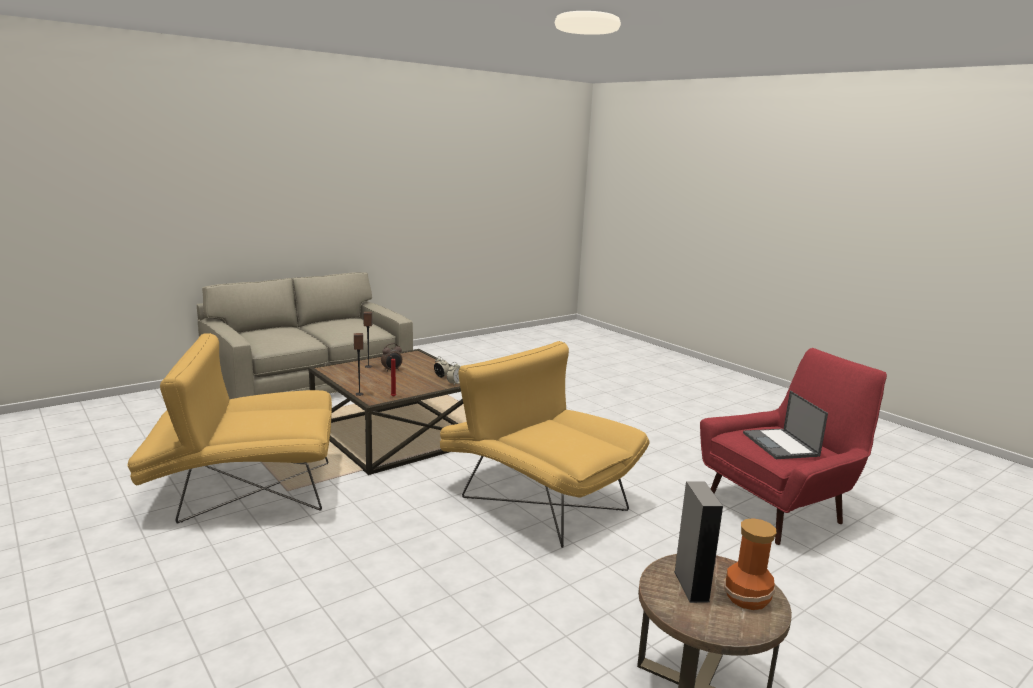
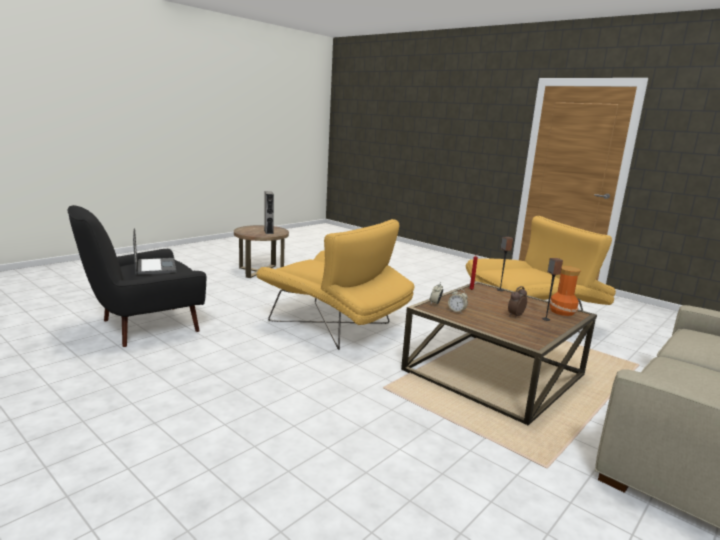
camera: 170 degrees right, 0 degrees up
red armchair [700,348,887,545] -> black armchair [67,205,207,347]
vase [724,518,776,610] -> vase moved to [549,266,581,316]

